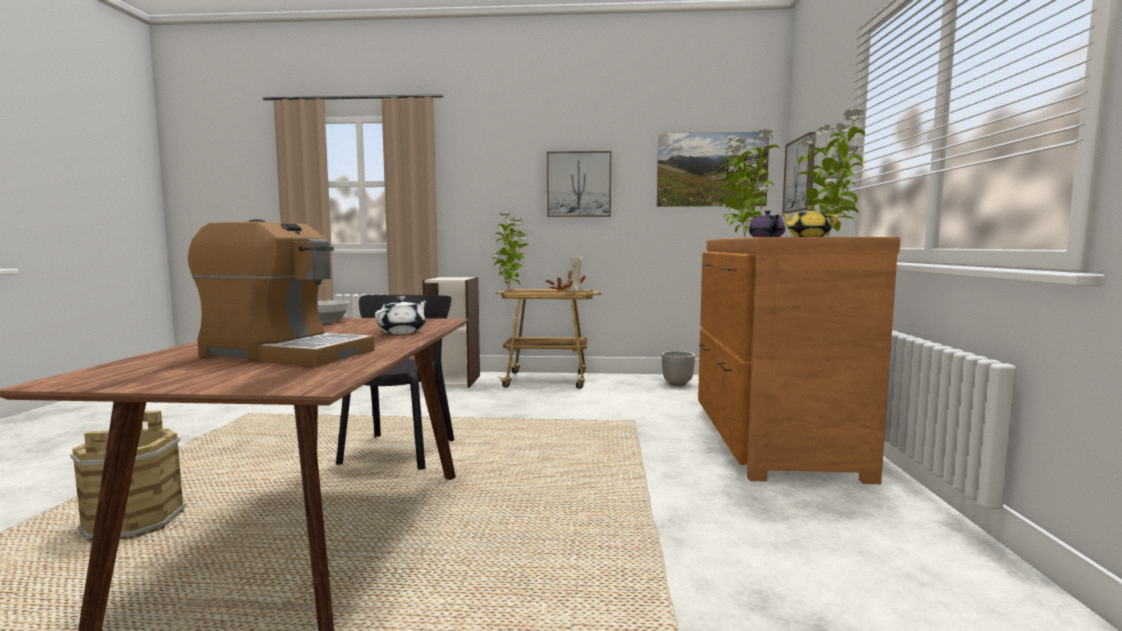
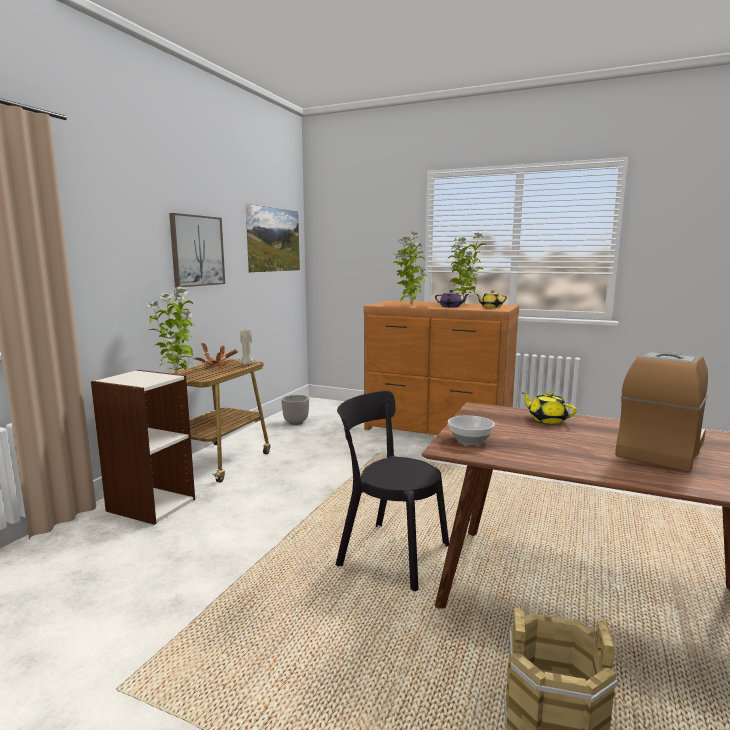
camera: 70 degrees left, 5 degrees up
white teapot [375,296,427,334] -> yellow teapot [521,392,577,424]
picture [782,132,816,213] -> none

